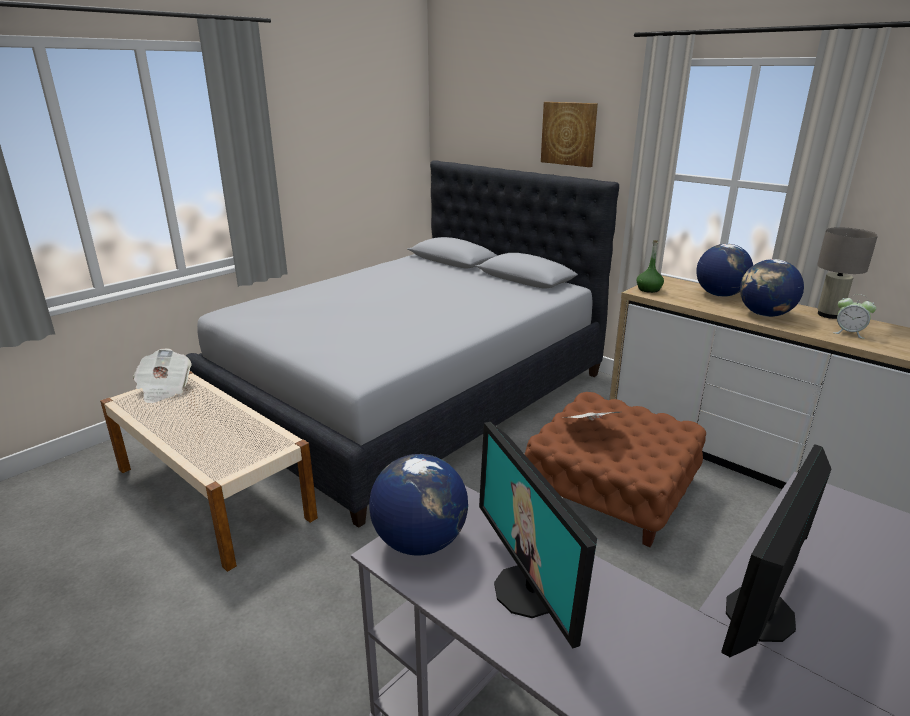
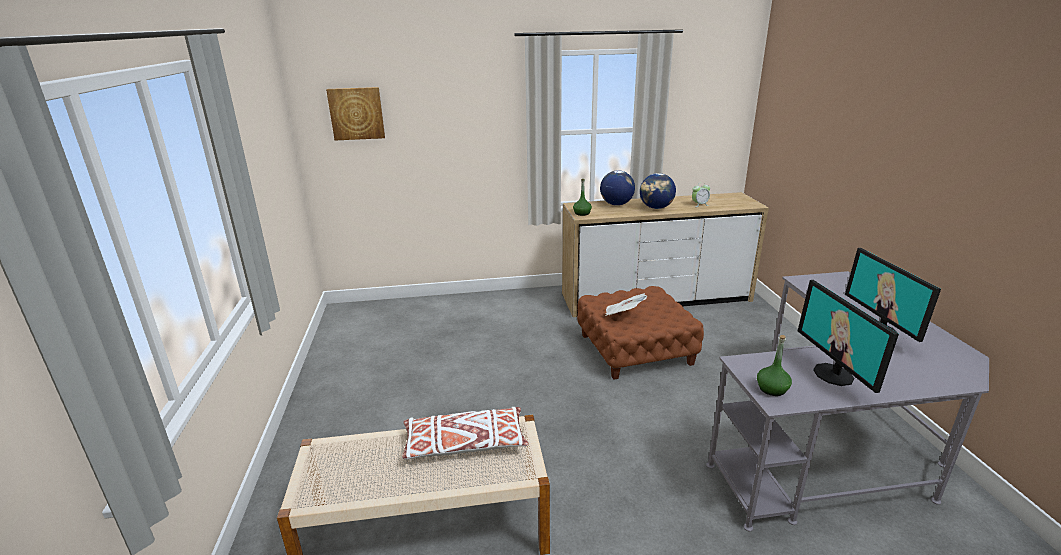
camera: 50 degrees left, 0 degrees up
newspaper [133,348,192,403] -> none
grey bed [185,160,619,528] -> none
globe [369,454,468,556] -> green bottle [757,335,792,396]
monitor [479,422,597,649] -> monitor turned 60 degrees clockwise [798,280,899,393]
picture [541,102,598,167] -> picture moved to [326,87,385,140]
grey table lamp [817,227,878,319] -> none
none -> white pillow [402,407,528,460]

